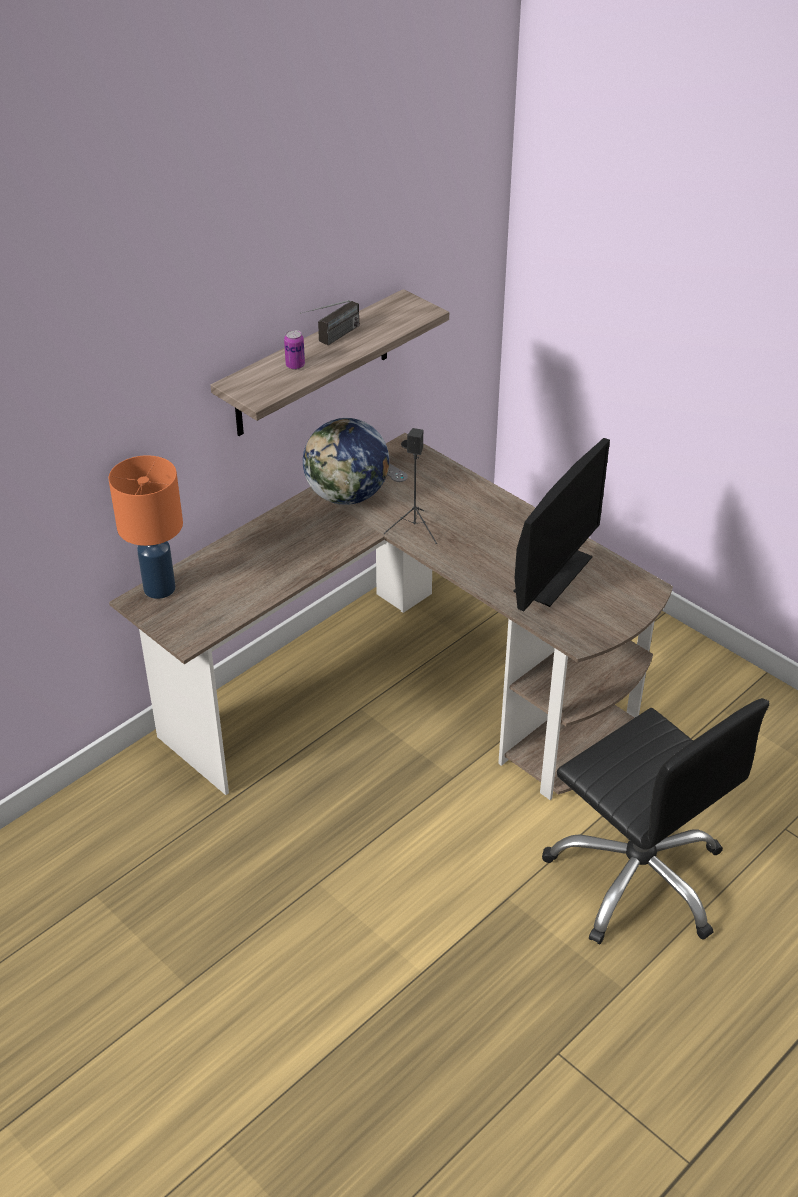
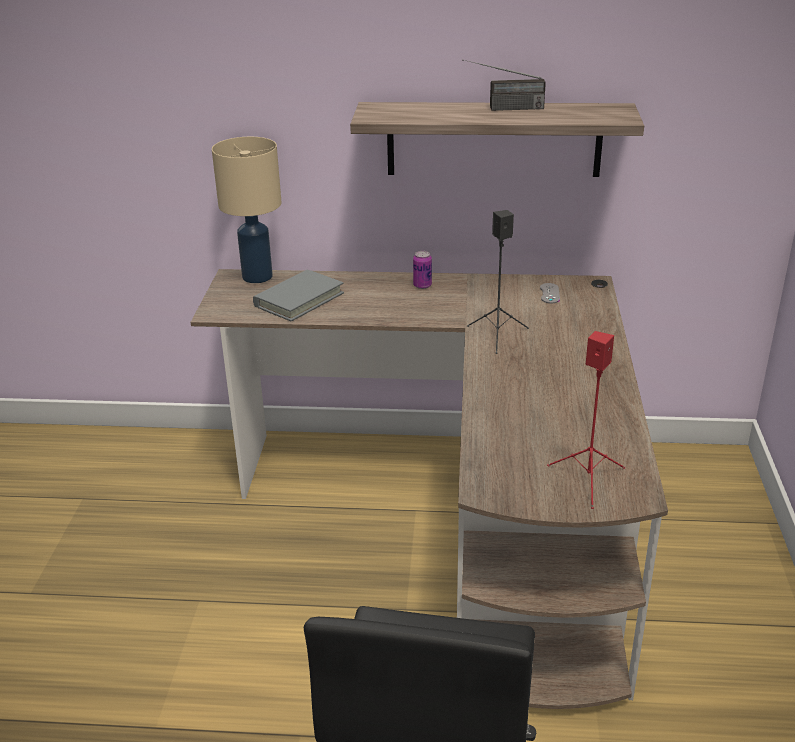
camera: 50 degrees right, 10 degrees down
orange table lamp [109,455,183,599] -> beige table lamp [212,137,281,283]
can [284,330,305,370] -> can moved to [413,251,432,289]
globe [303,418,389,505] -> none
monitor [514,438,610,611] -> none
none -> grey book [253,270,344,321]
none -> red speaker [547,331,625,509]

